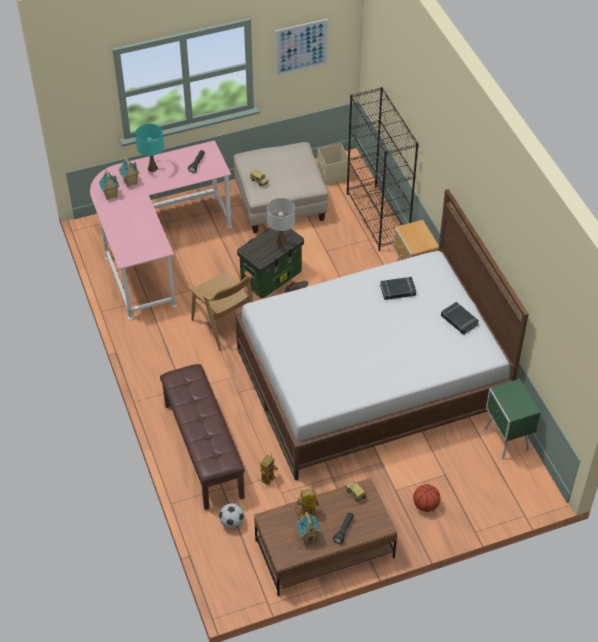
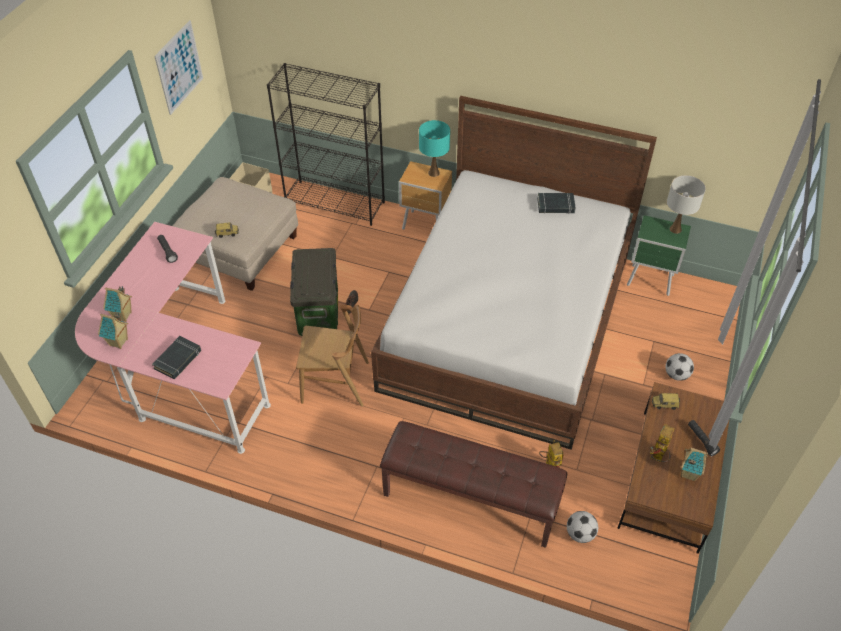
camera: 50 degrees left, 0 degrees up
turquoise table lamp [135,124,164,172] -> turquoise table lamp moved to [419,120,450,177]
white table lamp [267,198,295,246] -> white table lamp moved to [667,175,706,234]
black book [380,277,416,300] -> black book moved to [152,336,201,379]
basketball [413,484,441,512] -> football [666,353,694,381]

